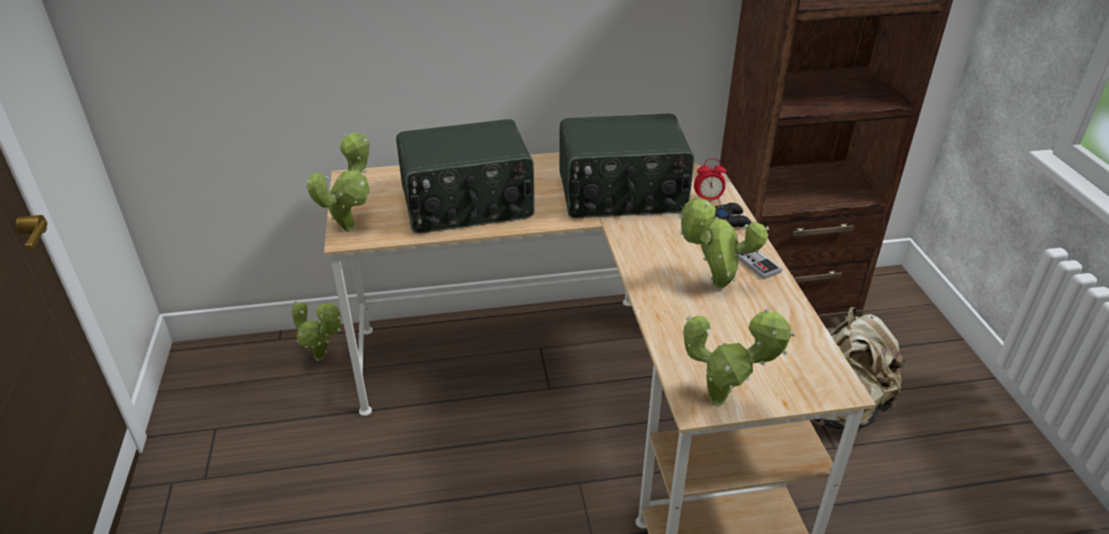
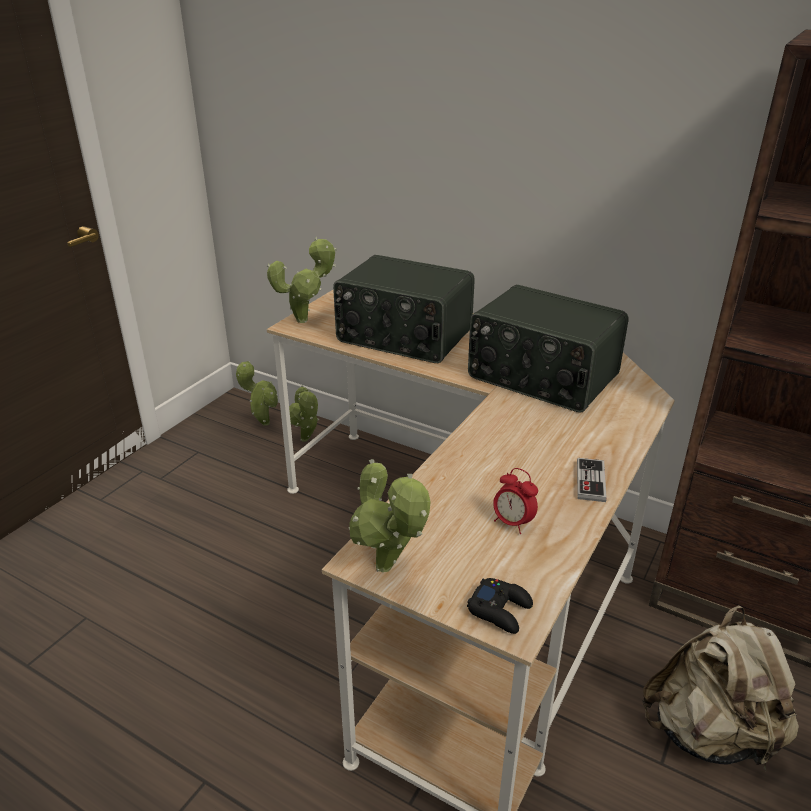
camera: 40 degrees right, 5 degrees down
potted plant [678,197,769,289] -> potted plant moved to [236,361,278,426]
alarm clock [694,158,726,203] -> alarm clock moved to [493,468,538,534]
black game controller [714,203,752,227] -> black game controller moved to [467,578,533,634]

